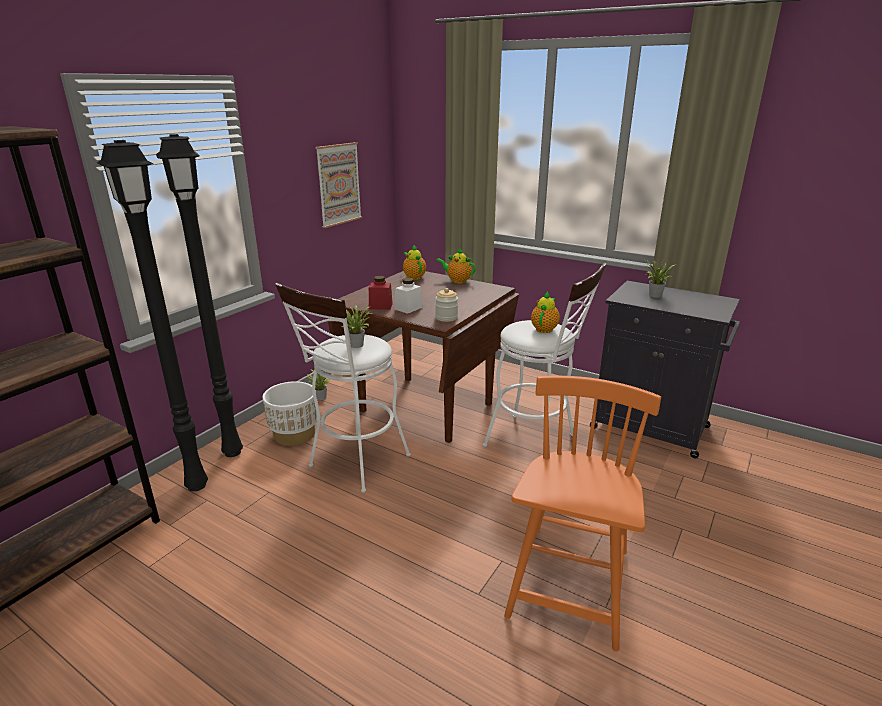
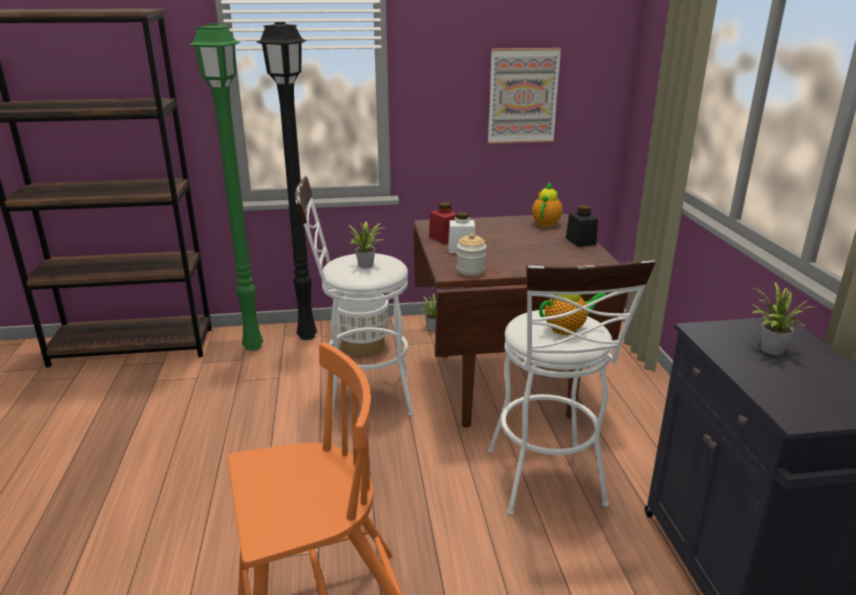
camera: 50 degrees right, 0 degrees up
black floor lamp [97,140,208,491] -> green floor lamp [189,23,263,351]
teapot [436,248,476,283] -> black jar [566,205,598,247]

